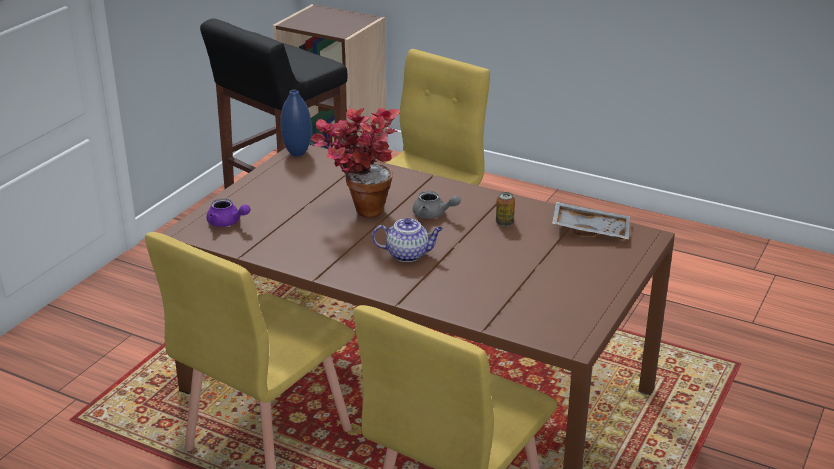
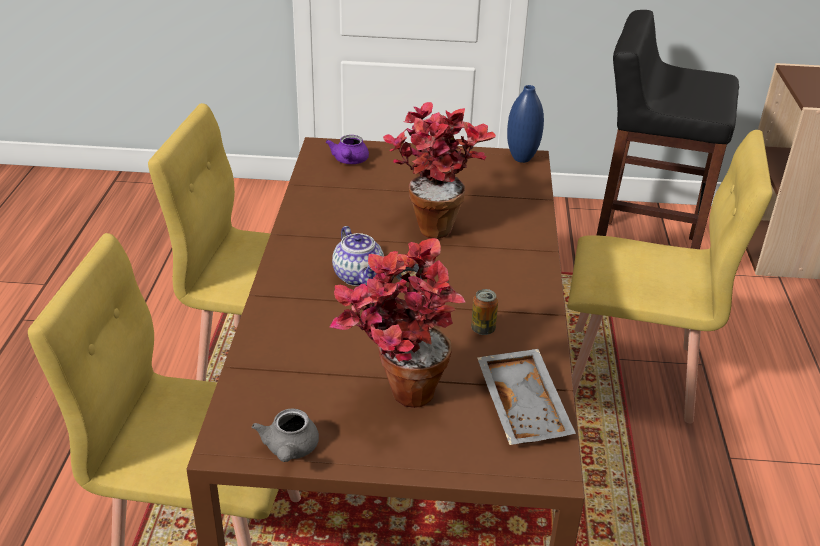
camera: 65 degrees right, 5 degrees up
grey teapot [413,191,461,219] -> grey teapot moved to [252,408,319,462]
none -> potted plant [330,238,465,408]

